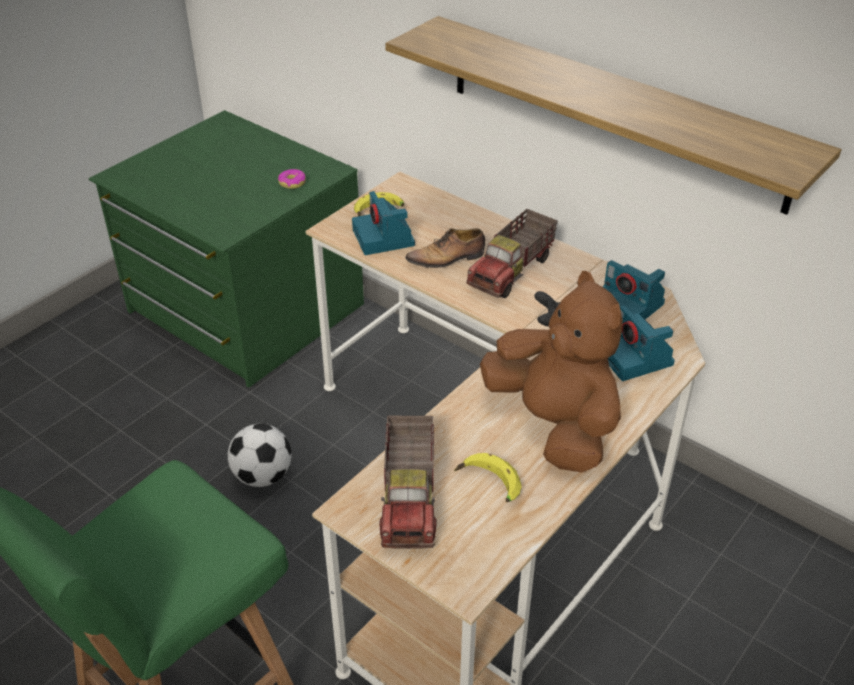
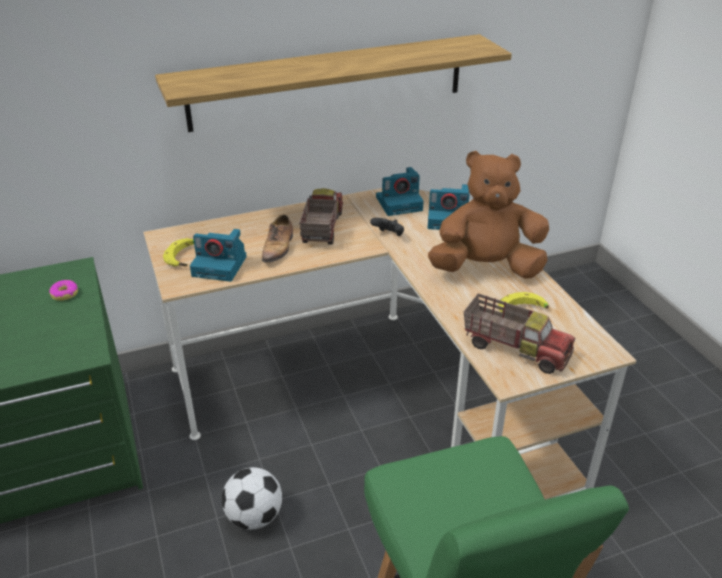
camera: 60 degrees left, 5 degrees down
toy truck [467,209,558,298] -> toy truck turned 150 degrees counterclockwise [299,188,343,245]

